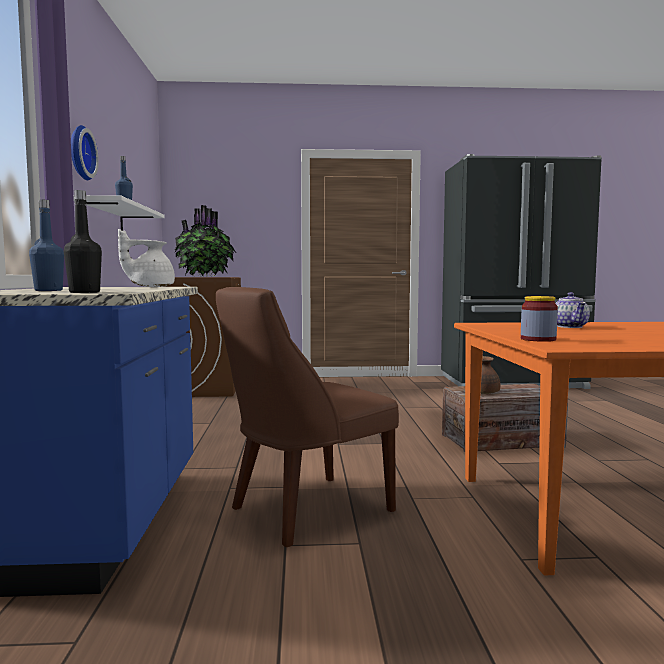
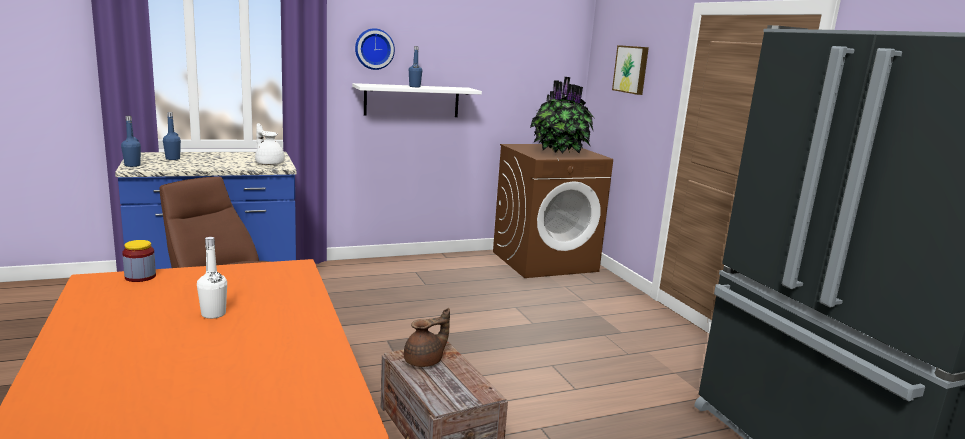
camera: 70 degrees right, 10 degrees up
black bottle [64,190,102,293] -> blue bottle [121,116,141,167]
teapot [556,292,590,328] -> none
none -> white bottle [197,237,227,319]
none -> picture [612,45,649,95]

